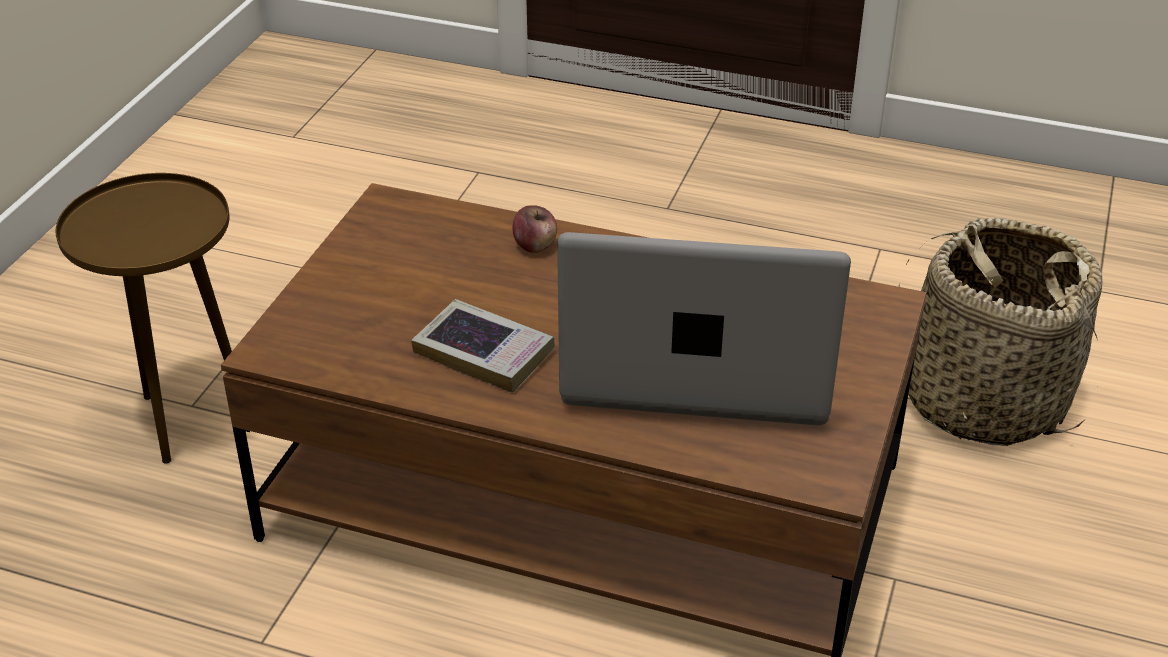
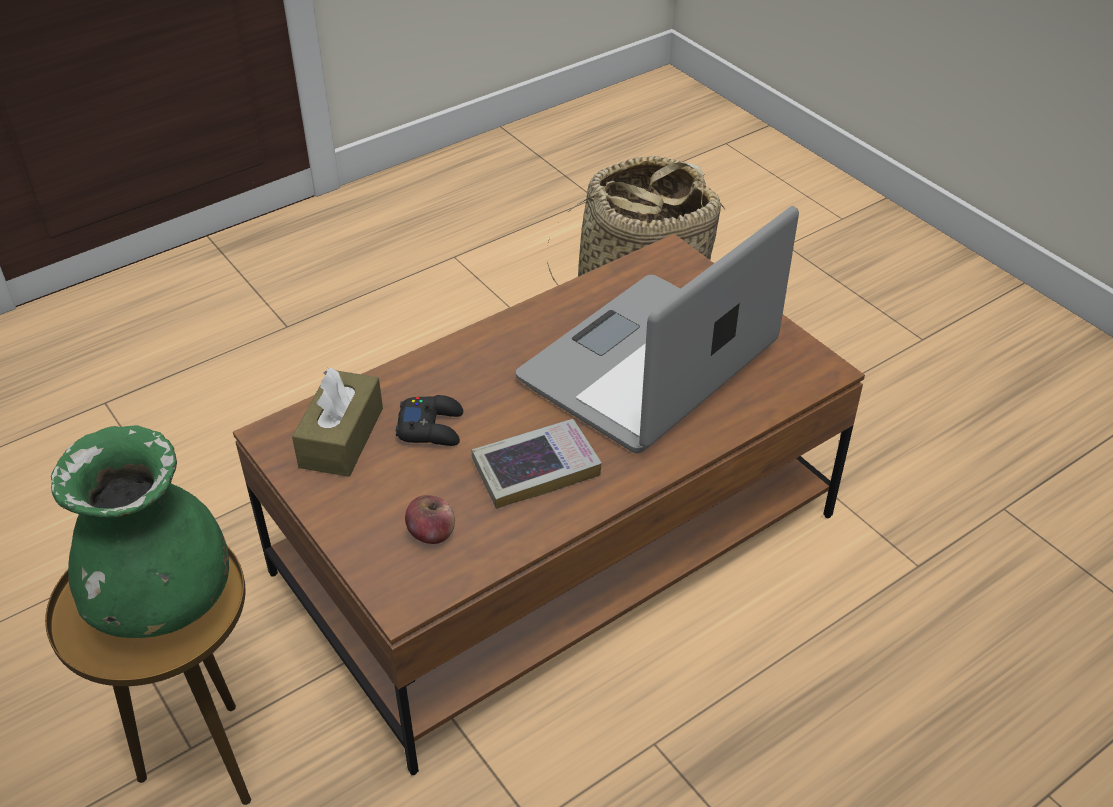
camera: 55 degrees left, 5 degrees up
apple [512,205,557,253] -> apple moved to [405,495,455,544]
none -> green vase [51,425,229,638]
none -> brown tissue box [292,367,383,477]
none -> black game controller [396,395,463,446]

